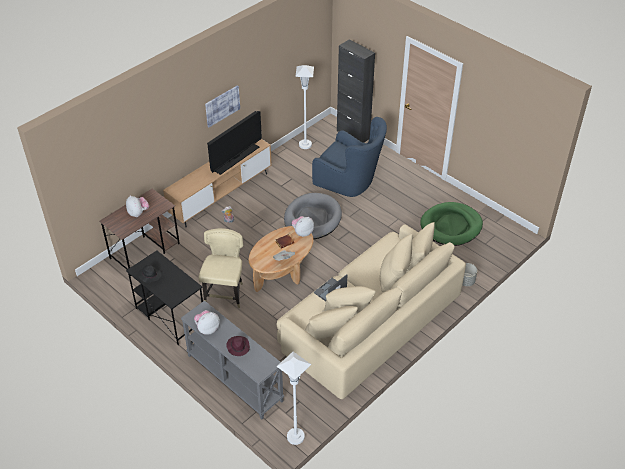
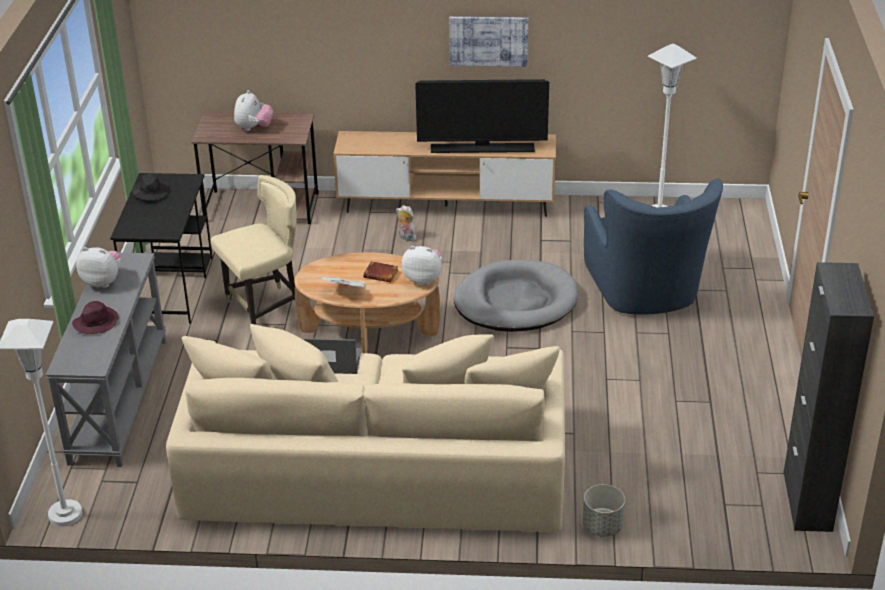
camera: 50 degrees right, 10 degrees down
black cabinet [337,39,375,143] -> black cabinet moved to [783,262,874,532]
green dog bed [420,202,483,246] -> none

